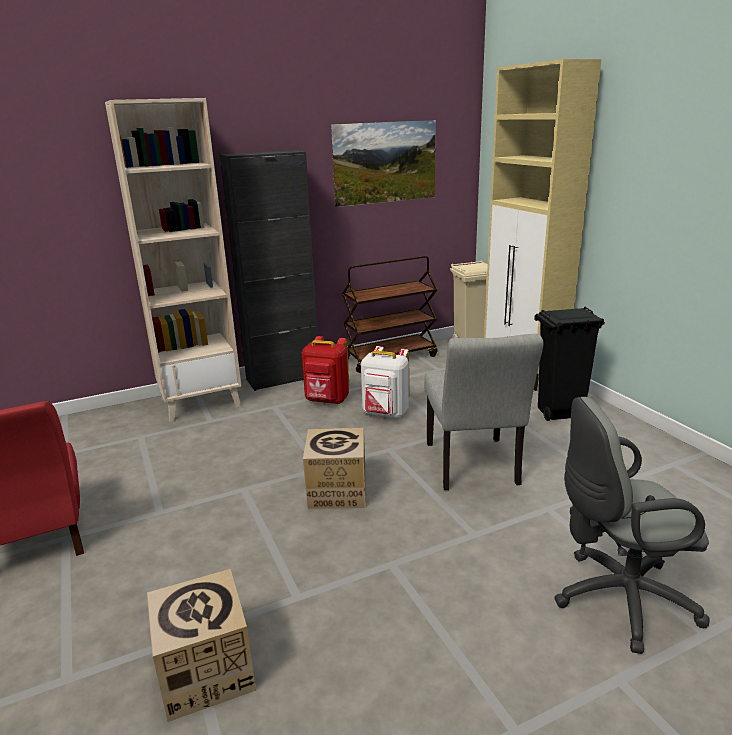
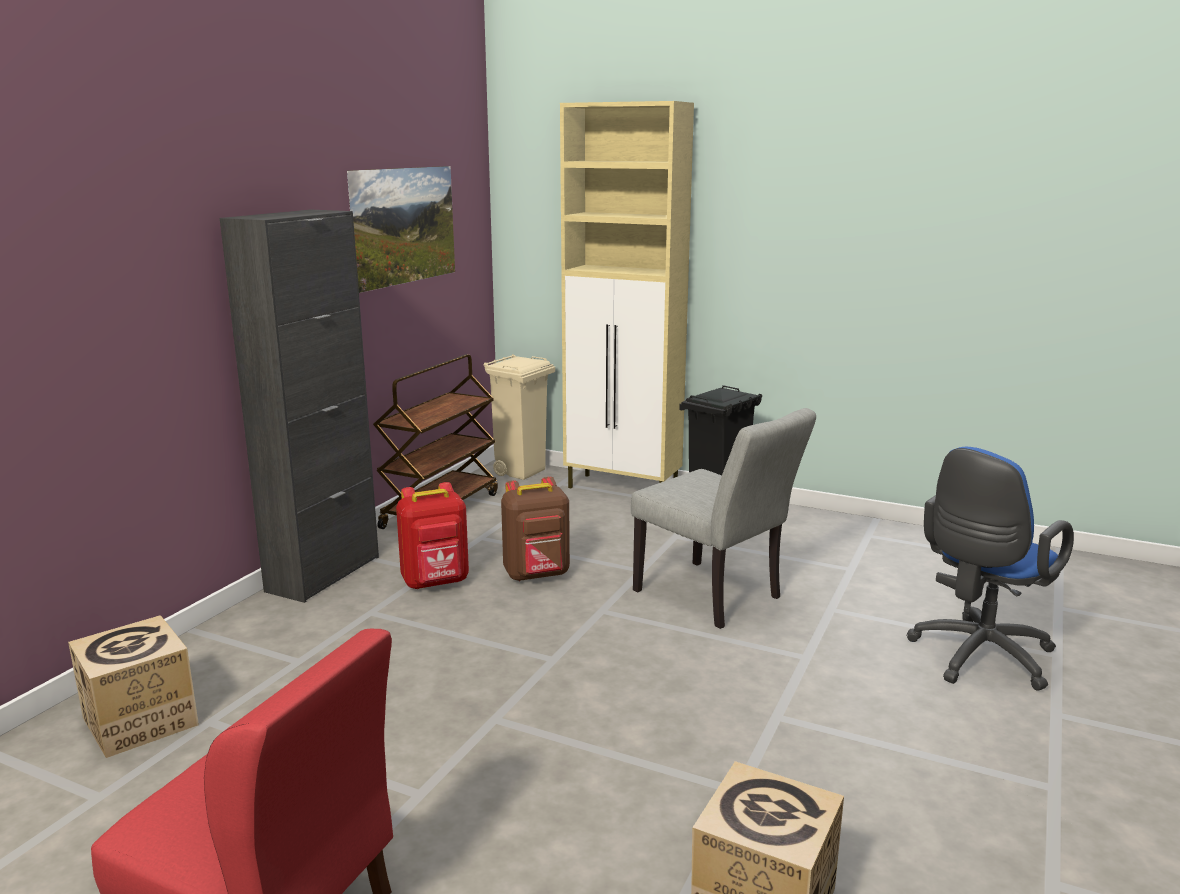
camera: 40 degrees left, 5 degrees down
beige bookcase [105,98,241,422] -> none
cardboard box [303,428,366,509] -> cardboard box moved to [68,615,199,758]
white backpack [361,346,409,419] -> brown backpack [501,477,570,581]
grey office chair [554,397,710,654] -> blue office chair [907,447,1074,691]

